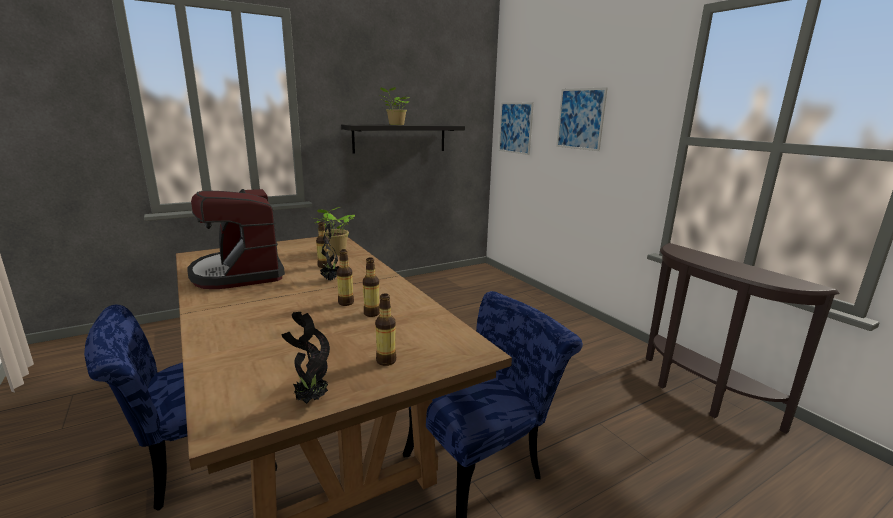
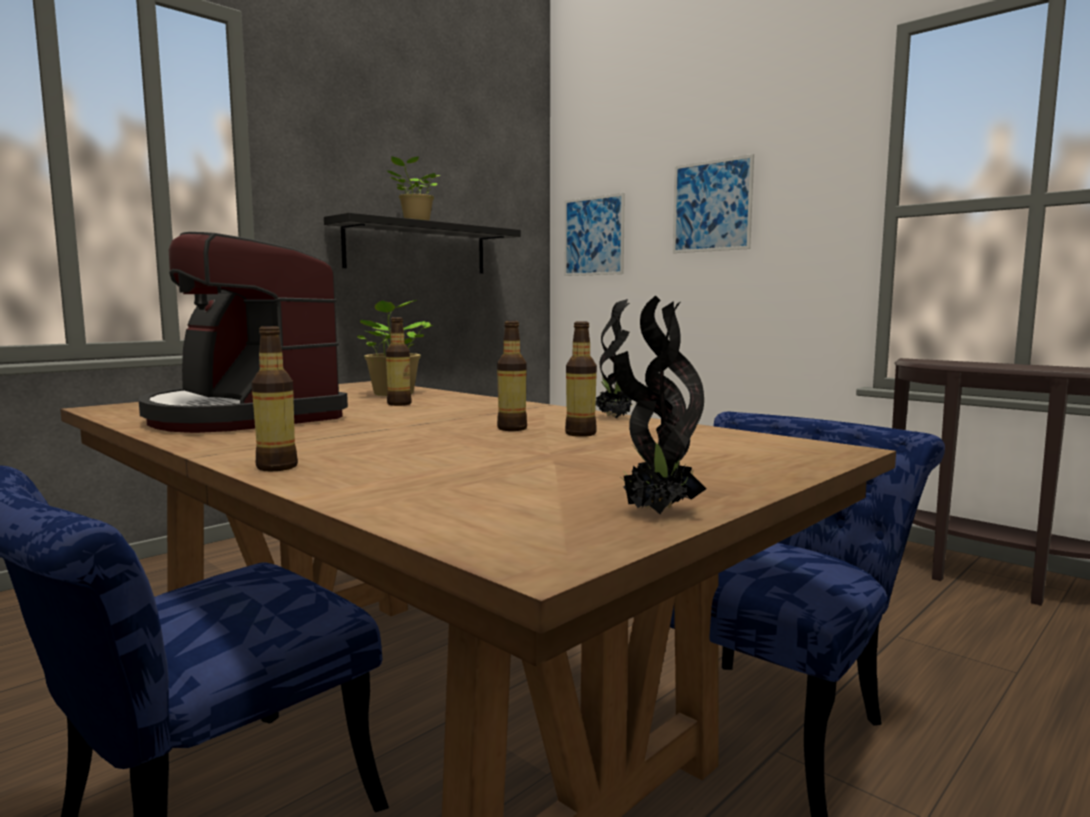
camera: 15 degrees left, 10 degrees down
potted plant [320,224,339,281] -> potted plant moved to [596,299,637,418]
bottle [375,293,396,366] -> bottle moved to [252,326,298,471]

